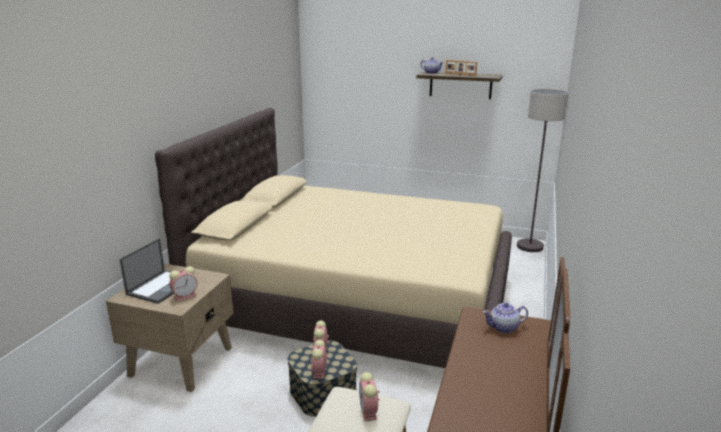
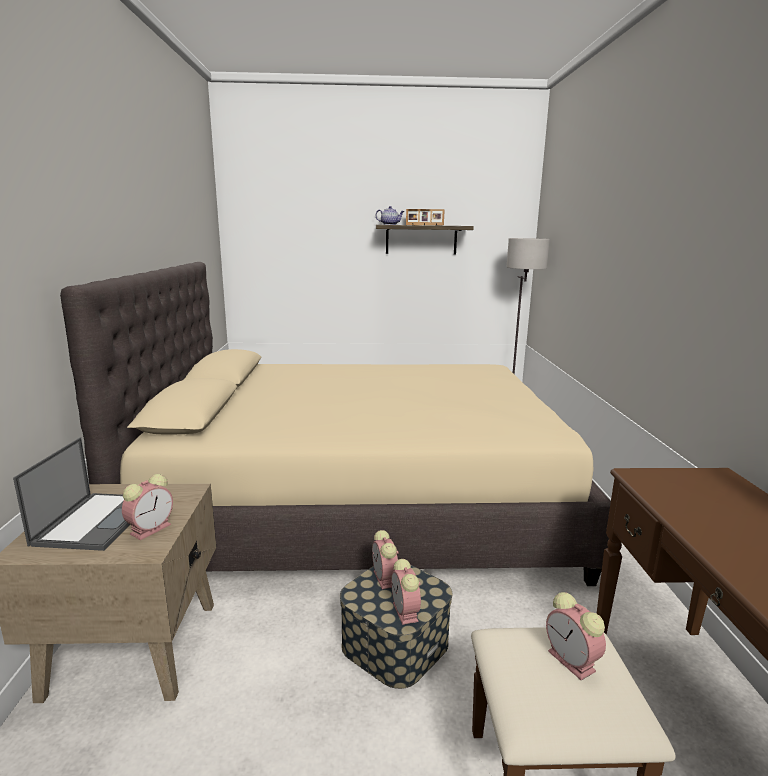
camera: 20 degrees left, 5 degrees down
teapot [483,303,528,333] -> none

